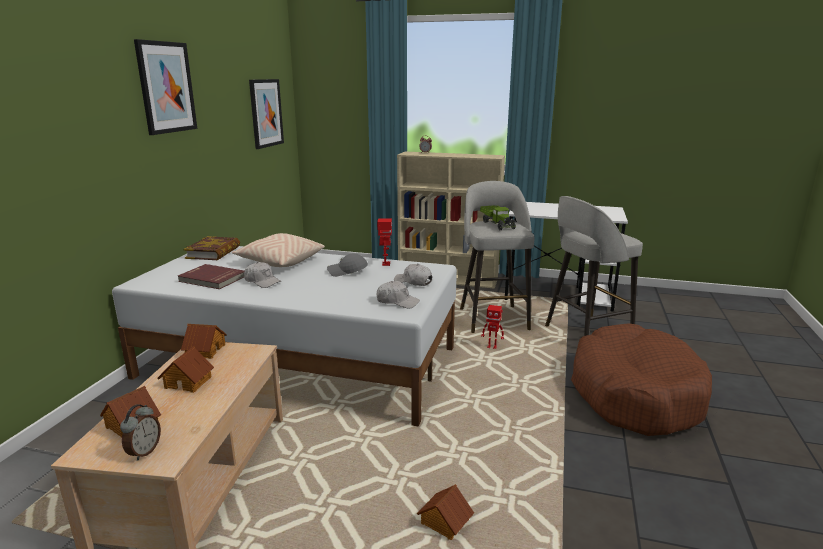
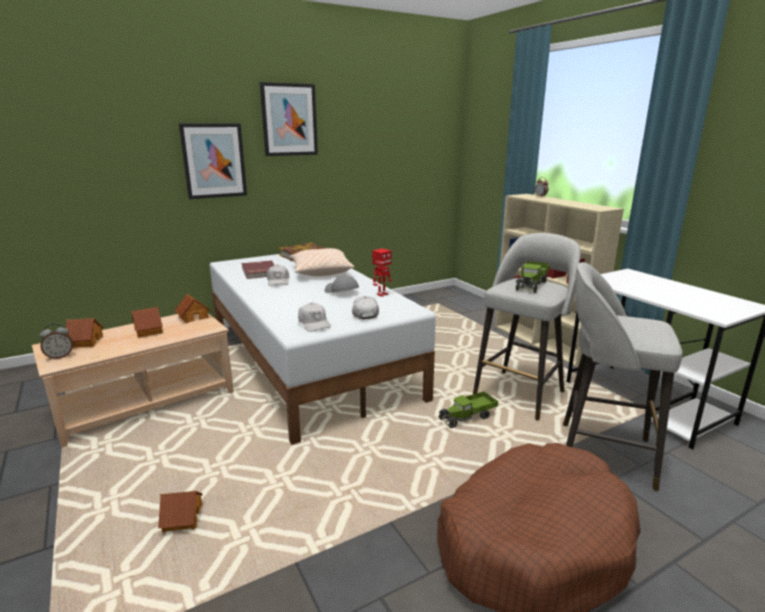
camera: 45 degrees right, 0 degrees up
picture [249,79,284,149] -> picture moved to [179,123,247,199]
toy robot [481,305,504,349] -> toy truck [439,391,498,428]

